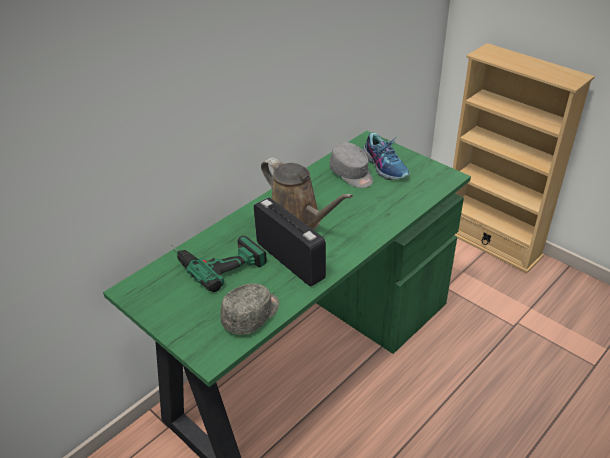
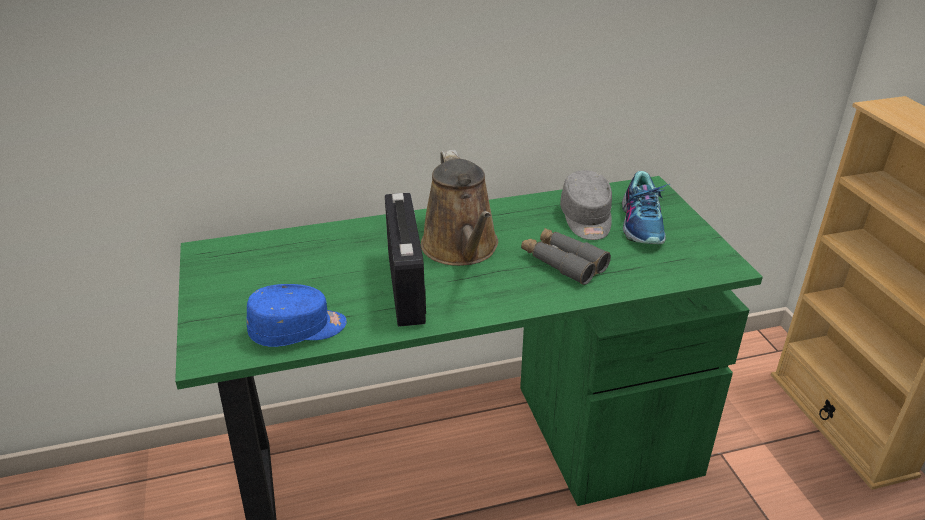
camera: 30 degrees right, 5 degrees down
power drill [171,236,267,292] -> none
grey cap [220,284,279,335] -> blue cap [246,284,347,347]
none -> grey binoculars [521,228,611,285]

